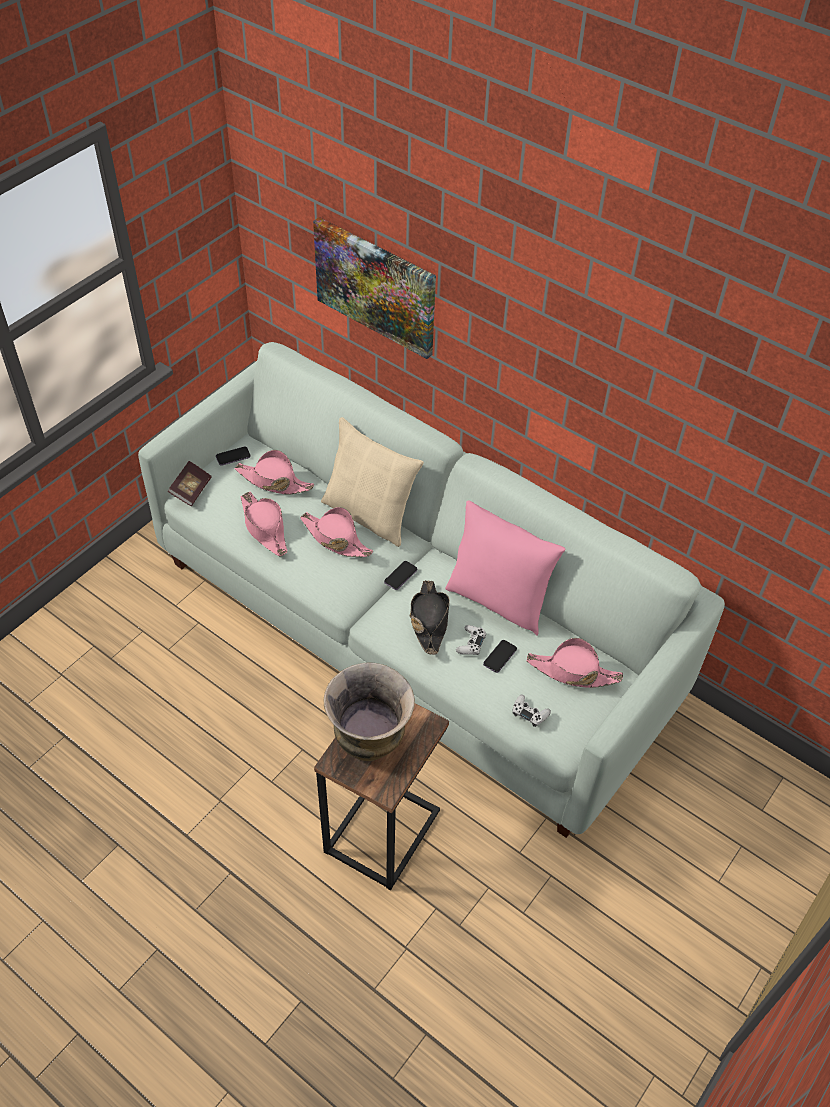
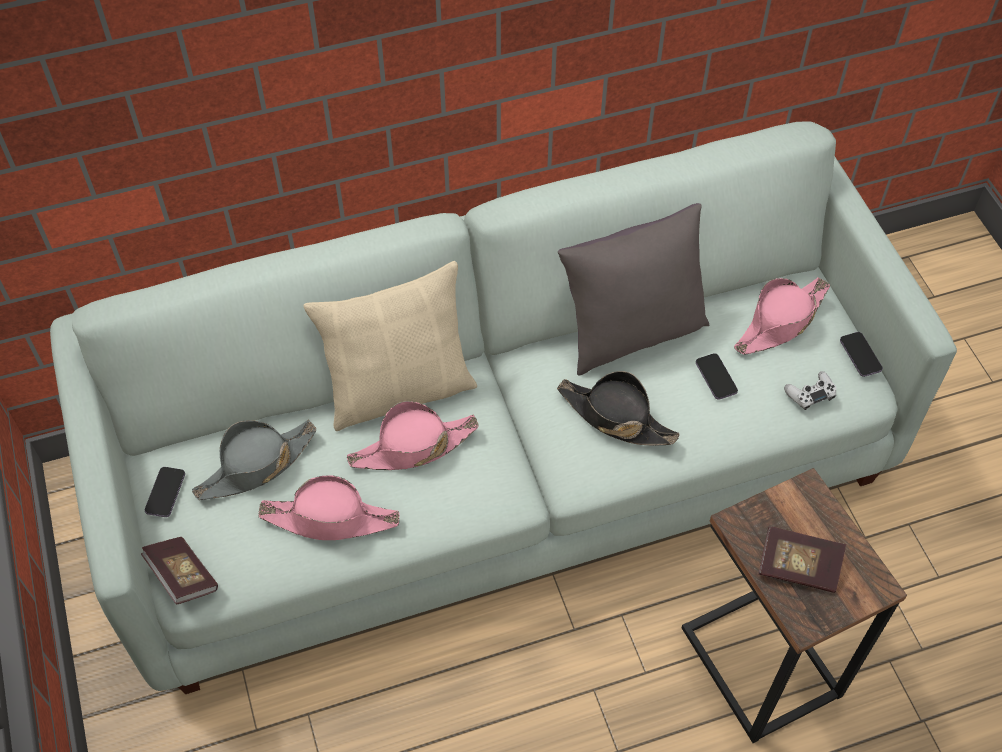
camera: 55 degrees left, 5 degrees up
pink hat [235,450,314,494] -> grey hat [192,420,316,500]
picture [313,217,436,359] -> none
vase [324,662,415,761] -> book [759,526,846,593]
phone [384,561,417,590] -> phone moved to [840,332,883,377]
pink pillow [445,500,566,635] -> grey pillow [558,203,709,376]
white game controller [456,625,486,655] -> none

